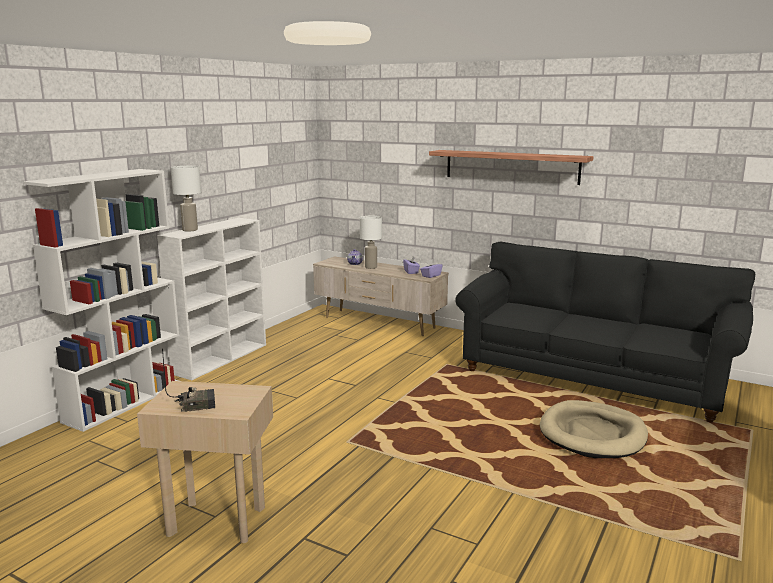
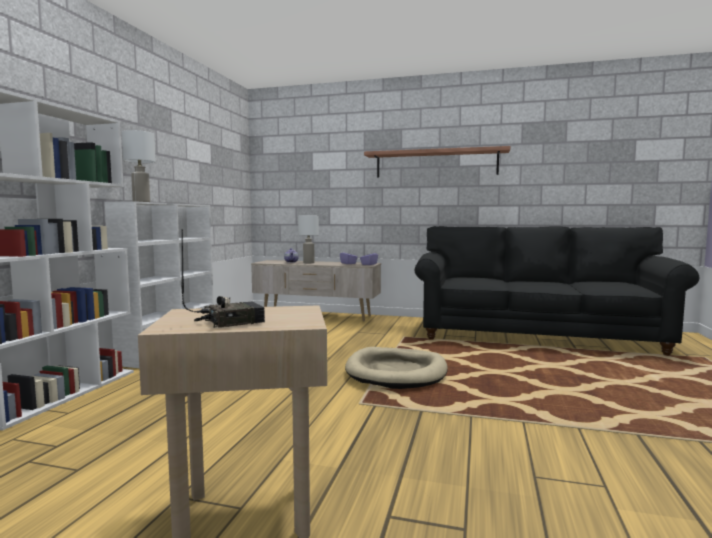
camera: 15 degrees left, 10 degrees down
beige dog bed [540,400,648,458] -> beige dog bed moved to [345,347,448,389]

